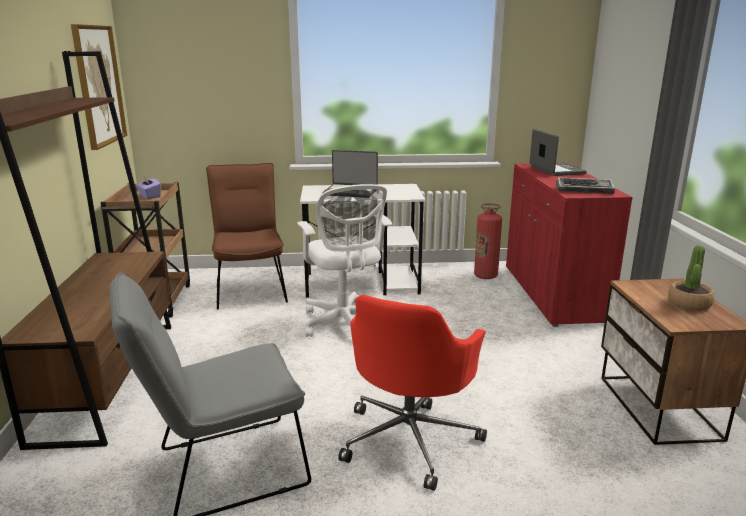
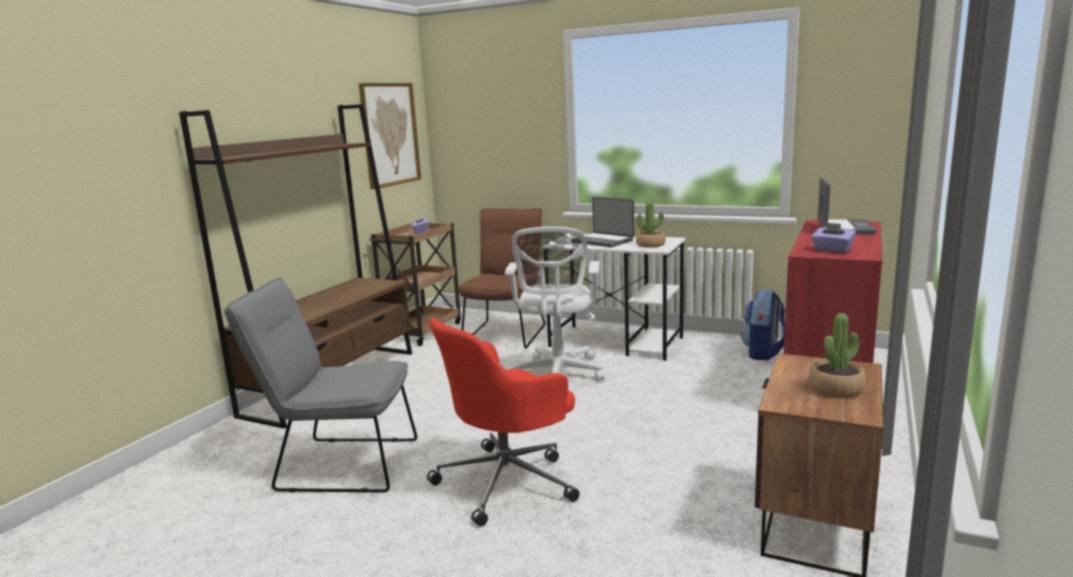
camera: 30 degrees right, 5 degrees down
fire extinguisher [474,203,502,279] -> backpack [741,289,785,360]
keyboard [556,177,615,194] -> purple tissue box [811,222,856,253]
none -> potted plant [636,201,666,248]

